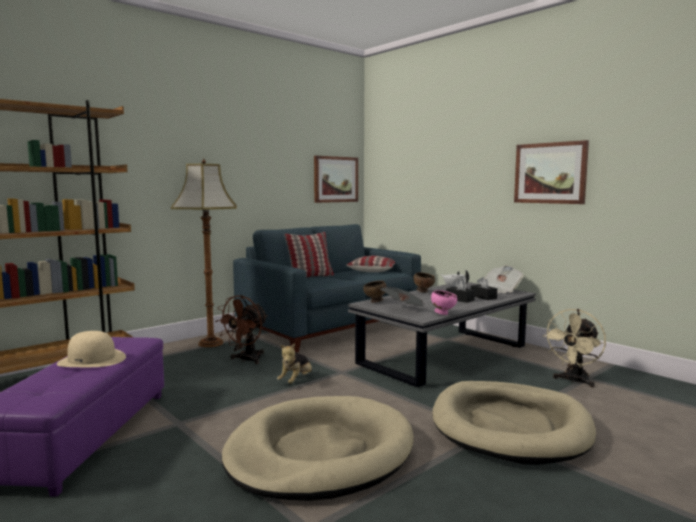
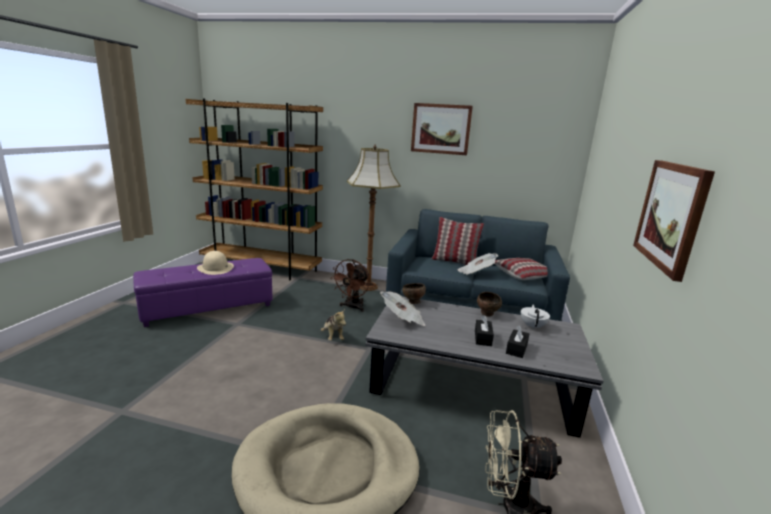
camera: 55 degrees right, 10 degrees up
brown fan [215,295,268,364] -> brown fan turned 60 degrees counterclockwise [330,259,369,312]
beige dog bed [222,396,414,501] -> none
plush toy [277,343,312,384] -> plush toy turned 105 degrees counterclockwise [321,309,346,341]
picture [314,156,358,203] -> picture moved to [411,103,473,155]
pink bowl [431,290,457,315] -> none
newspaper [484,266,524,293] -> newspaper moved to [458,253,498,275]

